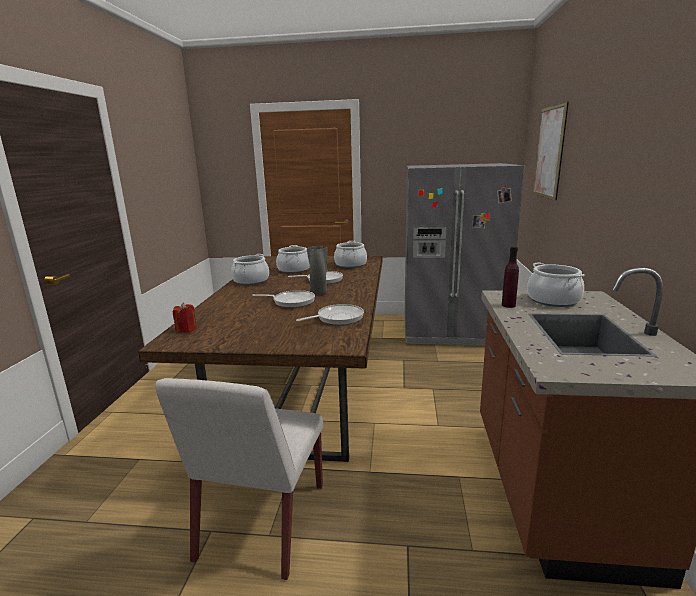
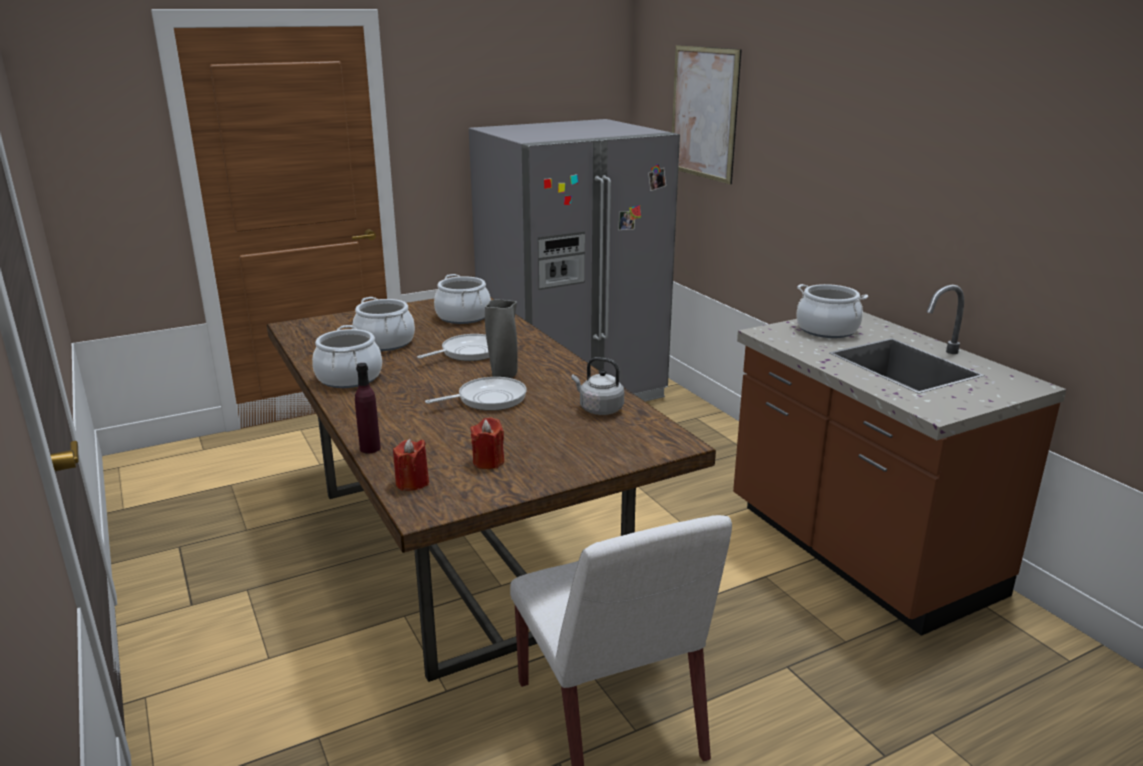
camera: 35 degrees left, 5 degrees up
frying pan [296,304,364,325] -> grey kettle [572,357,624,415]
purple bottle [502,246,519,308] -> purple bottle moved to [355,363,381,453]
none -> red candle [471,417,504,469]

